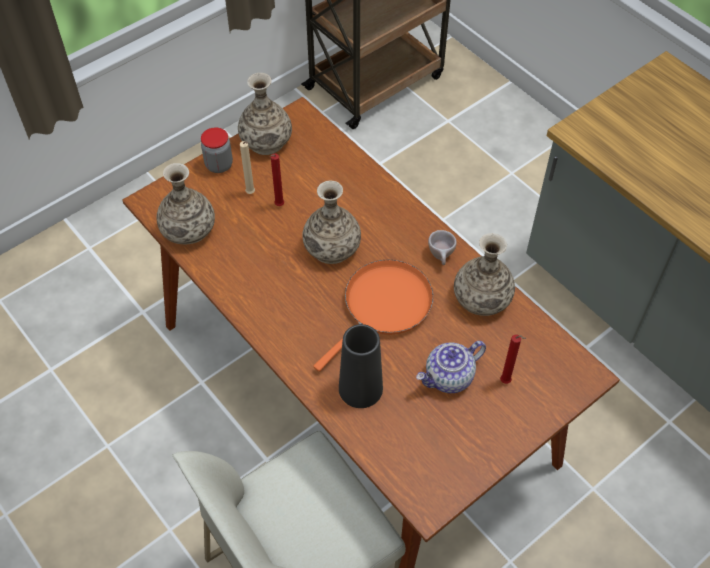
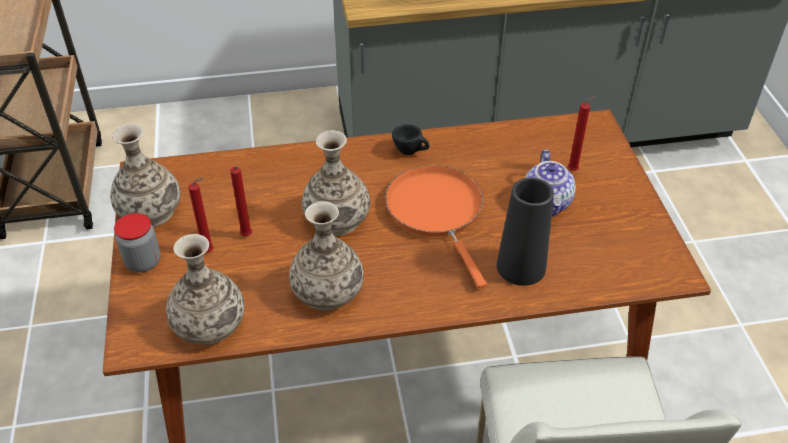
camera: 60 degrees left, 10 degrees down
beige candle [240,141,255,194] -> red candle [188,177,214,253]
beige cup [428,230,457,265] -> black cup [392,124,429,155]
vase [454,233,515,316] -> vase moved to [289,201,364,311]

